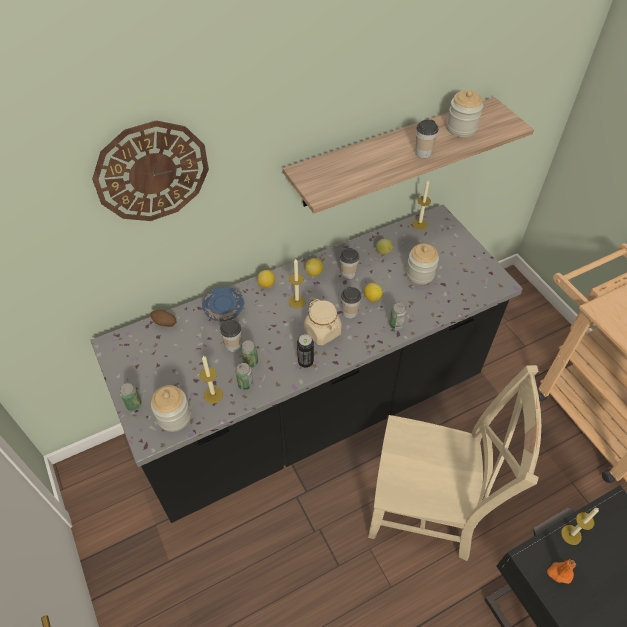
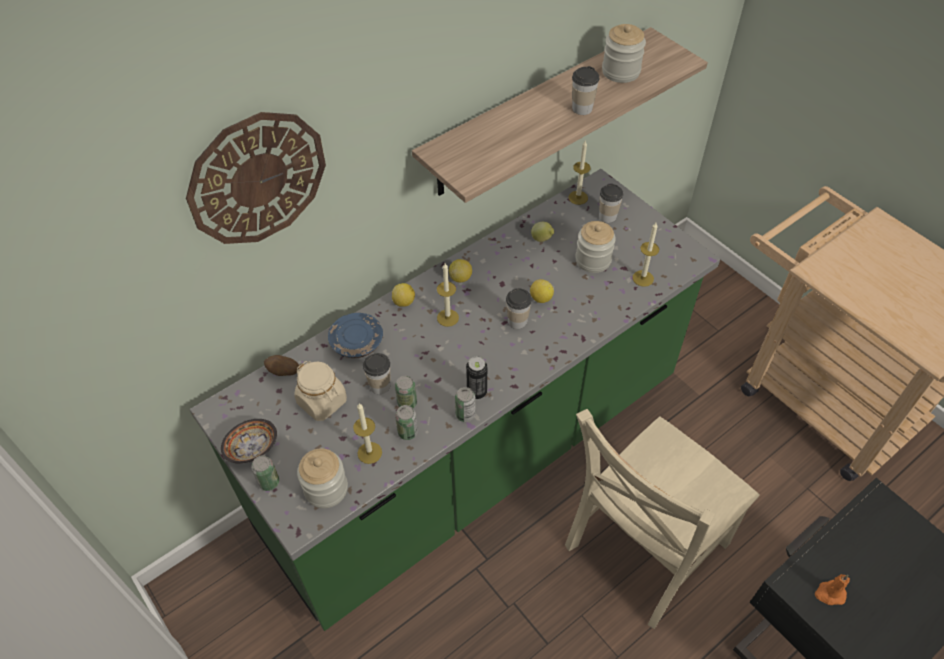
camera: 10 degrees left, 0 degrees up
black counter [90,205,523,523] -> green counter [190,169,720,631]
beige jar [304,299,342,345] -> beige jar moved to [295,361,347,421]
cup [340,248,359,279] -> cup moved to [599,183,623,223]
beige chair [368,365,541,561] -> beige chair turned 135 degrees clockwise [565,409,760,629]
can [389,303,406,330] -> can moved to [455,387,476,422]
candle [561,508,599,545] -> candle moved to [632,223,659,287]
none -> bowl [221,419,277,464]

